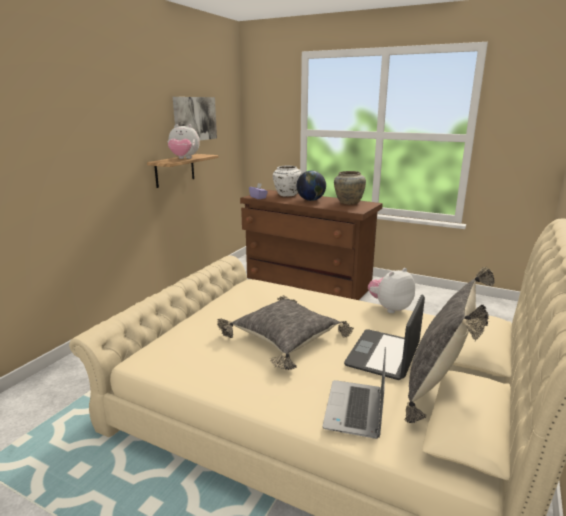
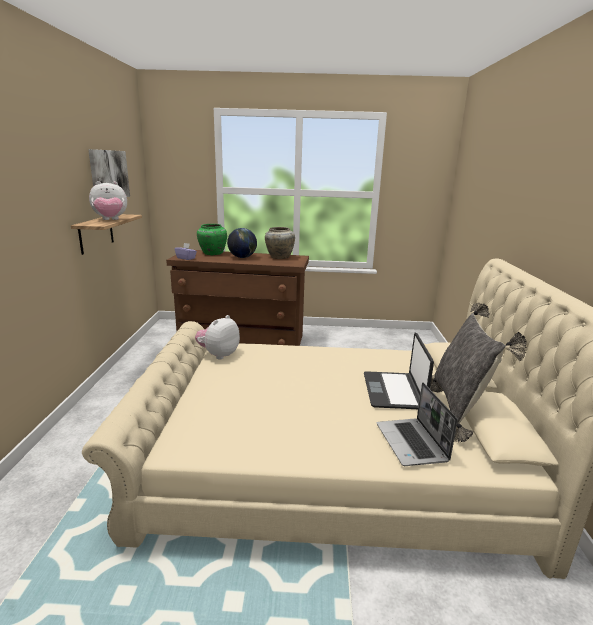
camera: 25 degrees left, 0 degrees up
pillow [217,296,354,370] -> none
white vase [273,166,302,197] -> green vase [197,224,227,255]
plush toy [368,268,415,313] -> plush toy moved to [195,315,240,360]

